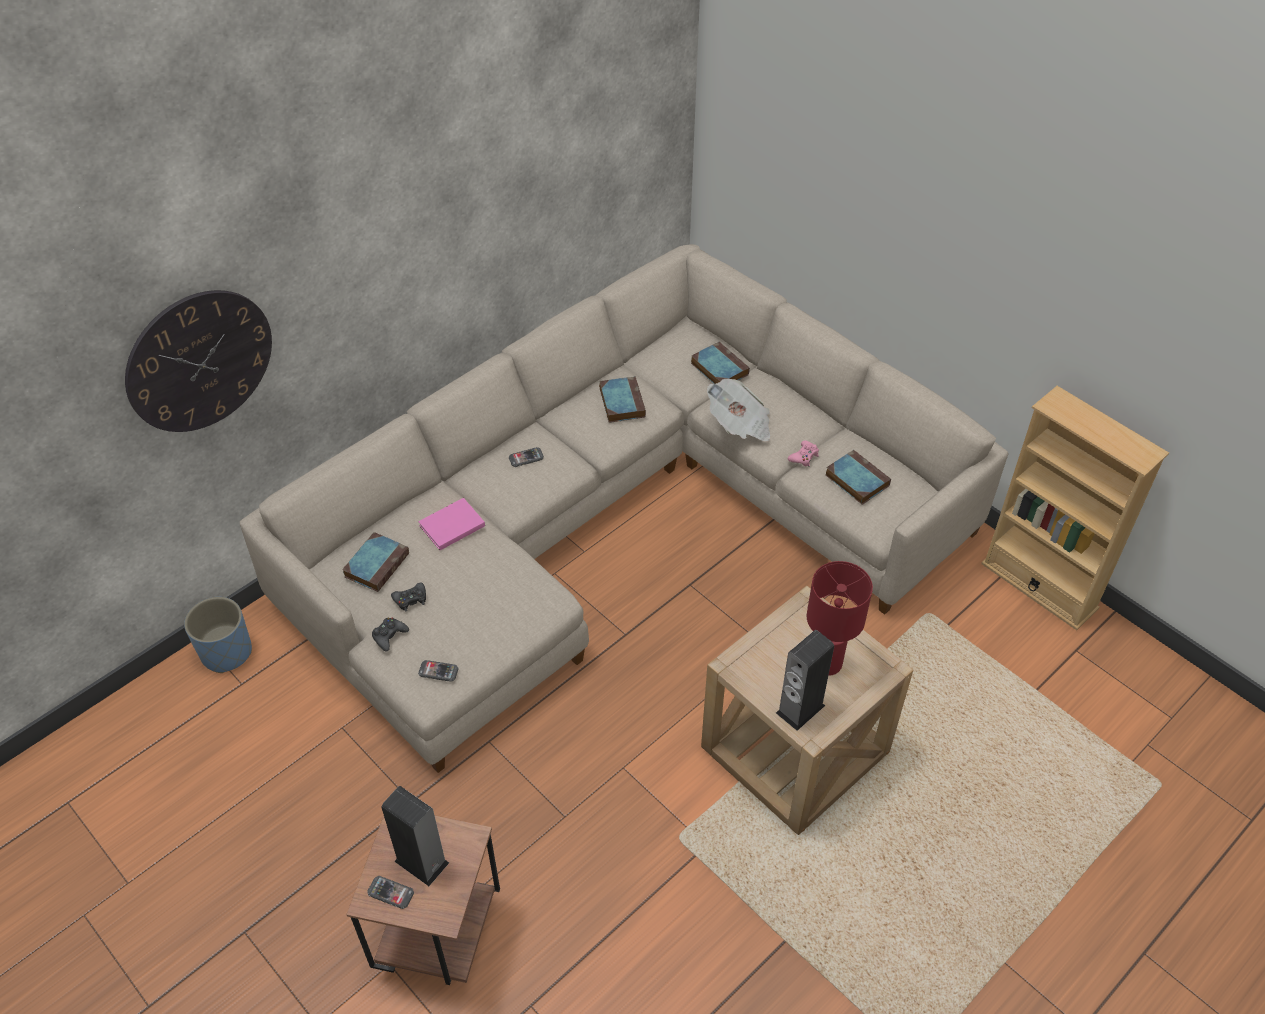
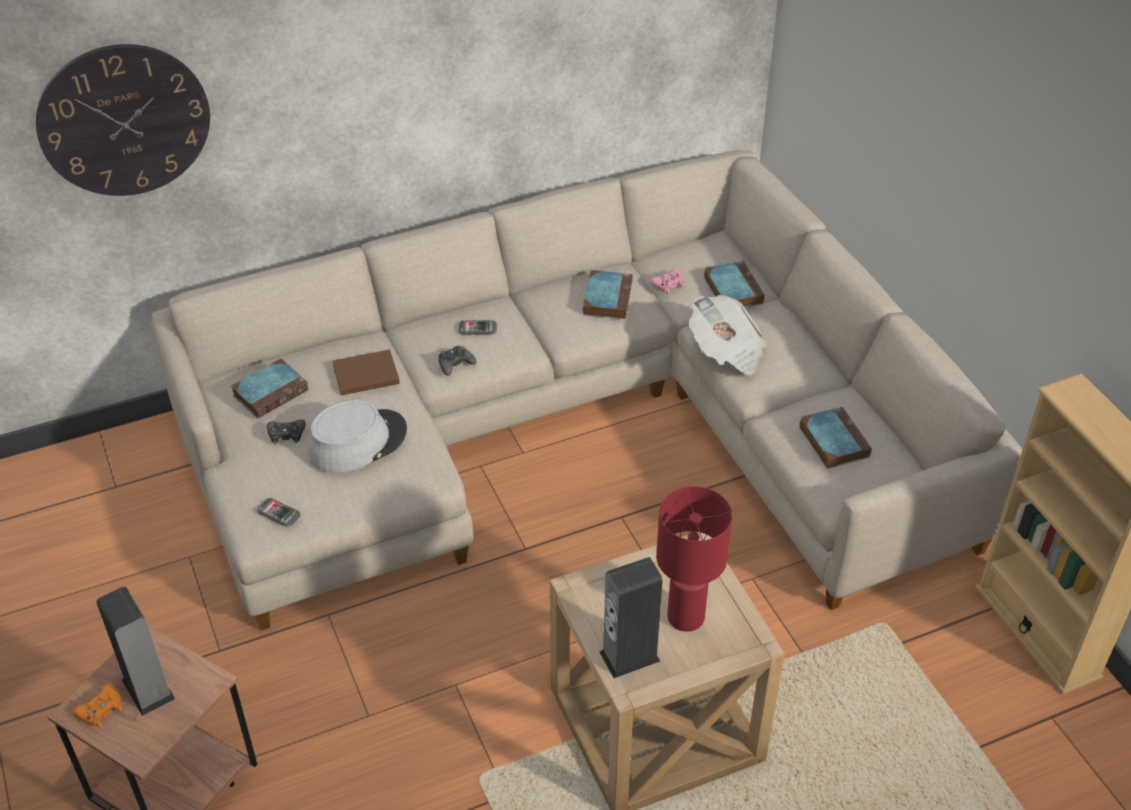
camera: 20 degrees right, 5 degrees down
blue planter [184,597,252,673] -> none
phone [367,876,414,909] -> orange game controller [72,683,123,727]
black game controller [372,618,409,652] -> black game controller moved to [438,346,476,376]
pink book [418,498,485,550] -> brown book [332,349,400,395]
pink game controller [788,440,819,467] -> pink game controller moved to [649,269,685,294]
none -> grey hat [308,400,407,472]

